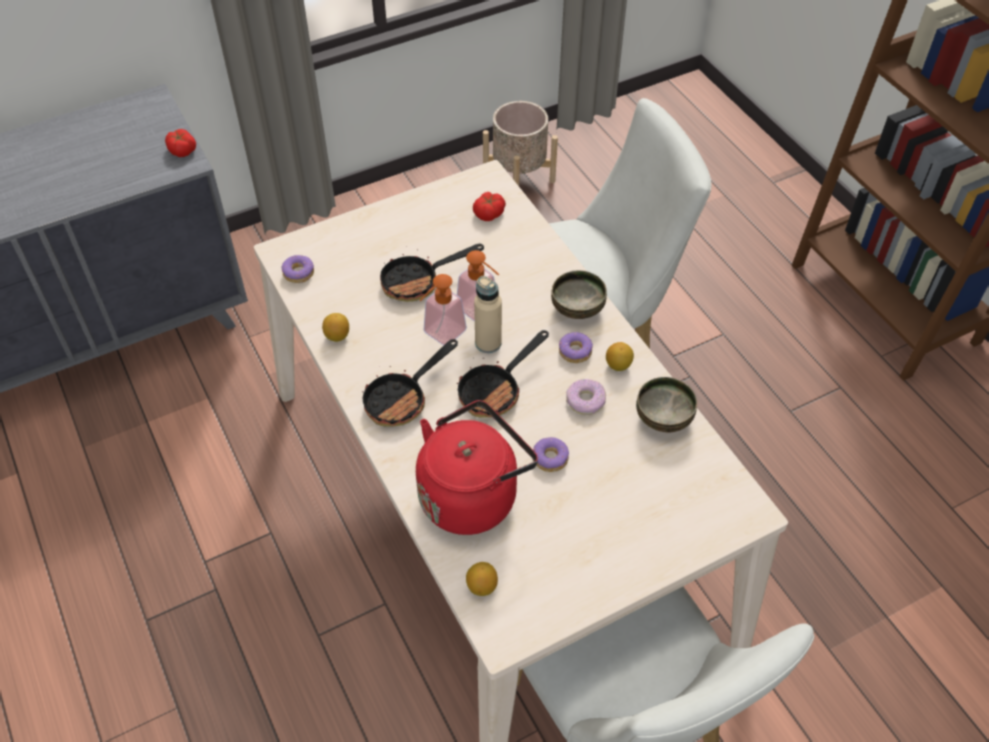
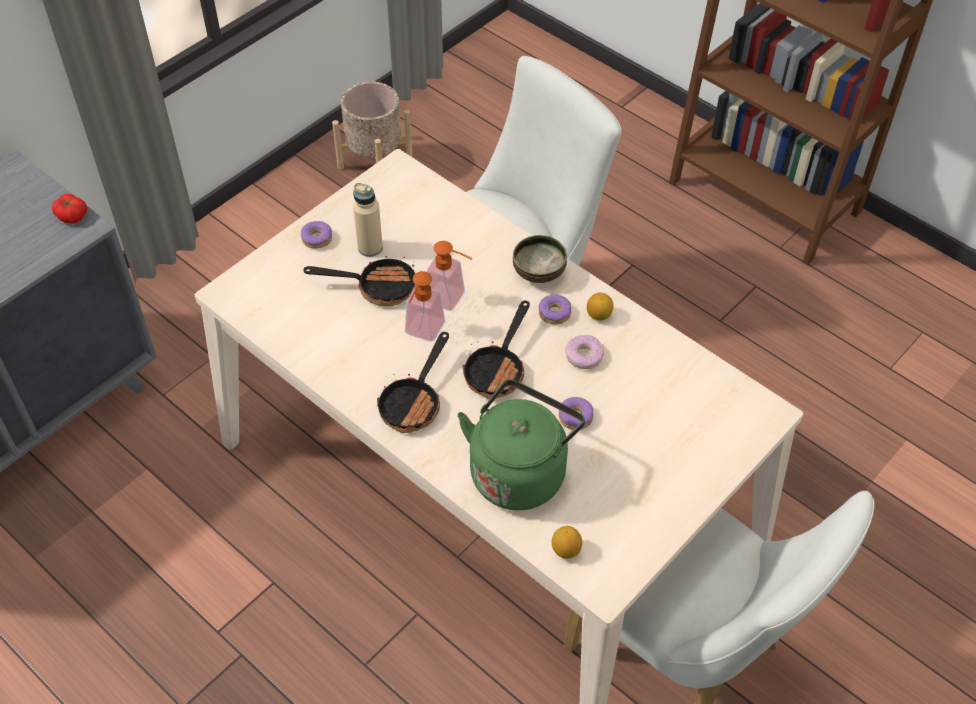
camera: 20 degrees left, 0 degrees up
donut [281,255,314,283] -> donut moved to [301,221,332,248]
lemon [322,313,349,342] -> none
frying pan [380,244,484,302] -> frying pan turned 135 degrees counterclockwise [303,256,415,306]
red kettle [416,400,538,535] -> green kettle [457,379,585,510]
tomato [473,192,506,221] -> none
beige bottle [474,276,502,353] -> beige bottle moved to [353,183,383,257]
bowl [636,377,697,433] -> none

